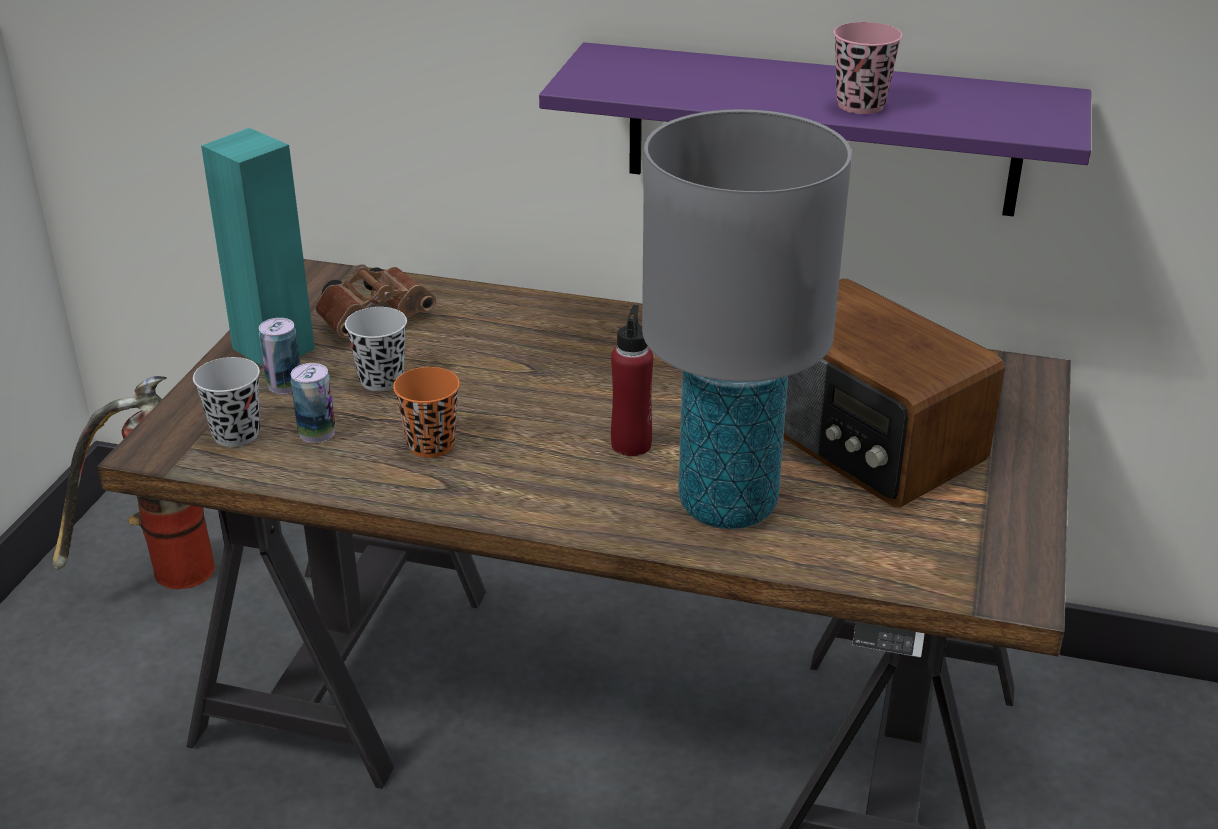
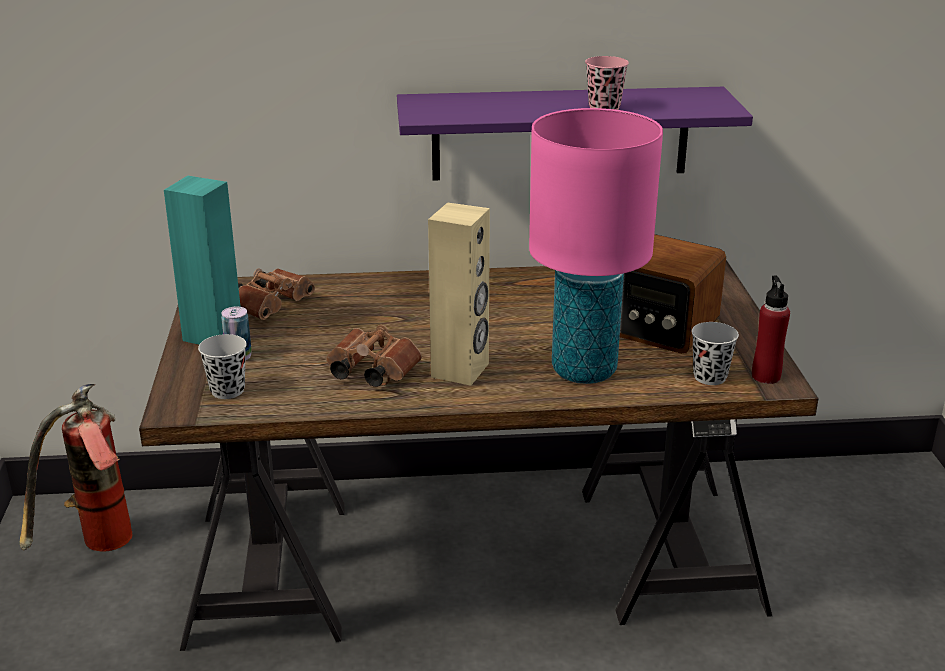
camera: 20 degrees left, 5 degrees down
can [291,363,335,443] -> none
black cup [345,307,407,391] -> black cup moved to [692,322,739,385]
orange cup [393,367,460,458] -> brown binoculars [326,325,422,387]
red bottle [611,305,653,456] -> red bottle moved to [752,275,790,384]
grey table lamp [642,109,852,529] -> pink table lamp [529,108,663,384]
none -> beige speaker [428,202,490,386]

